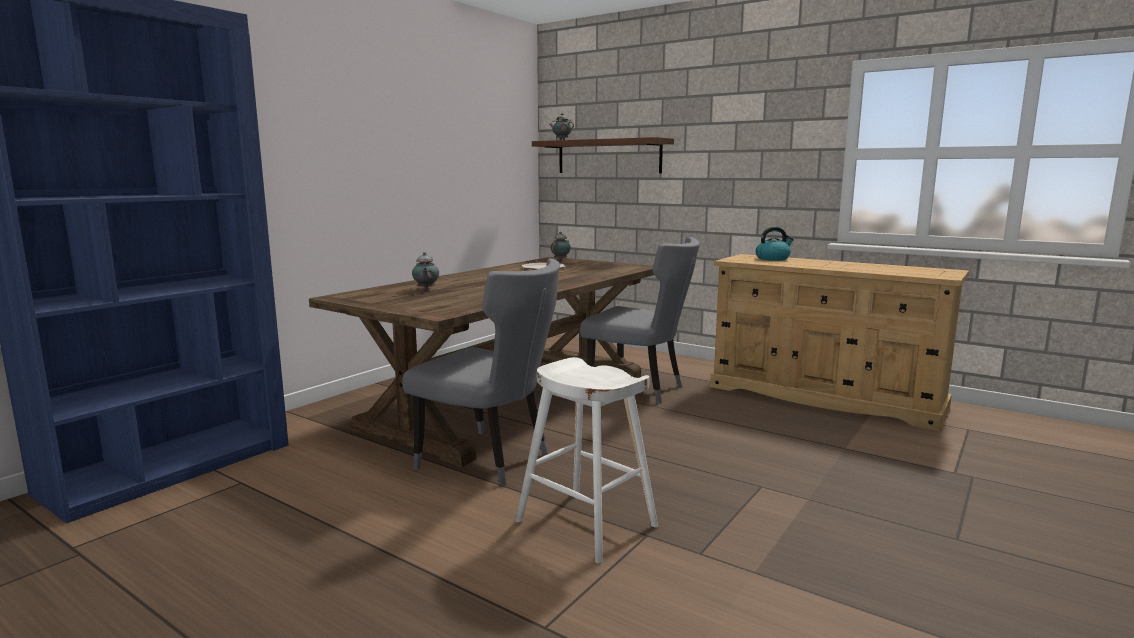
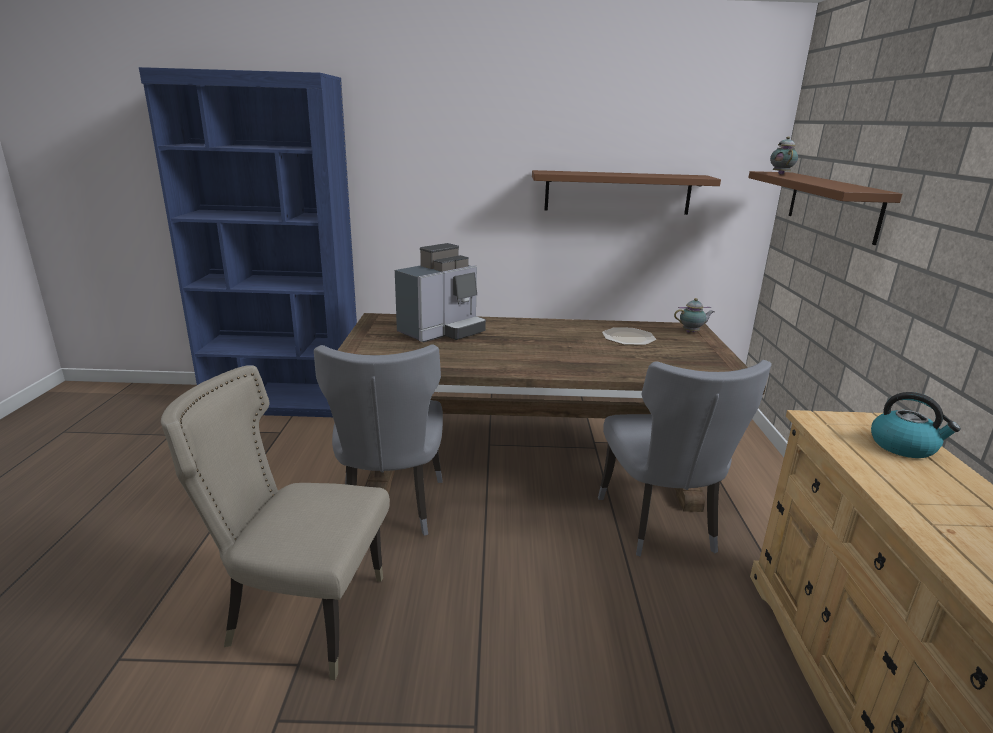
camera: 55 degrees right, 10 degrees up
teapot [412,252,439,290] -> coffee machine [395,243,486,342]
white stool [516,357,658,564] -> beige chair [161,365,390,680]
none -> brown shelf [532,170,721,215]

